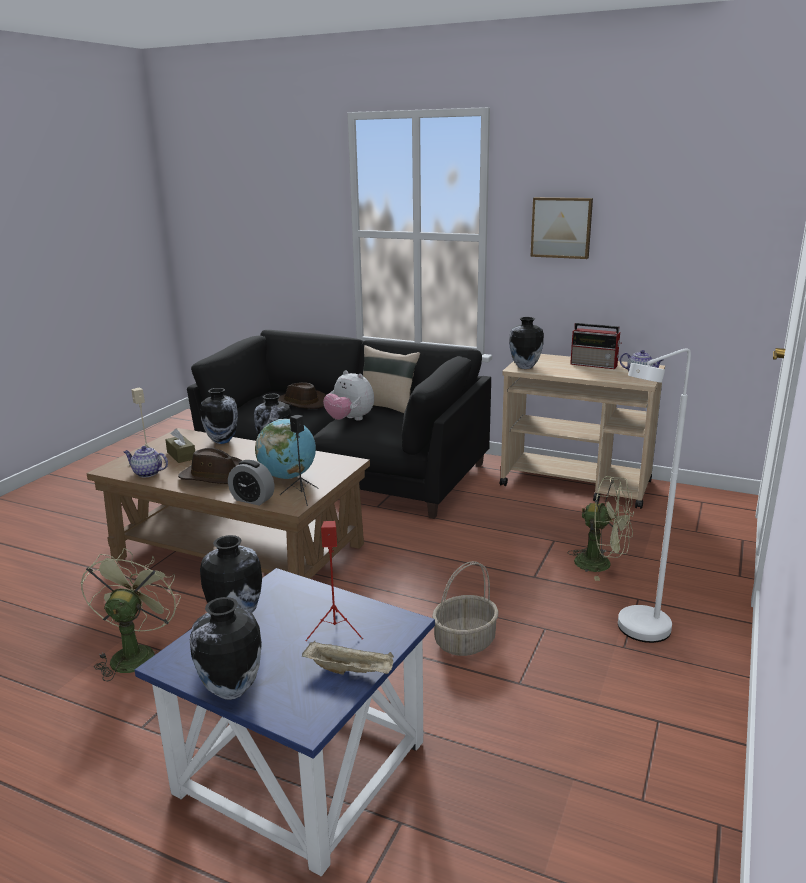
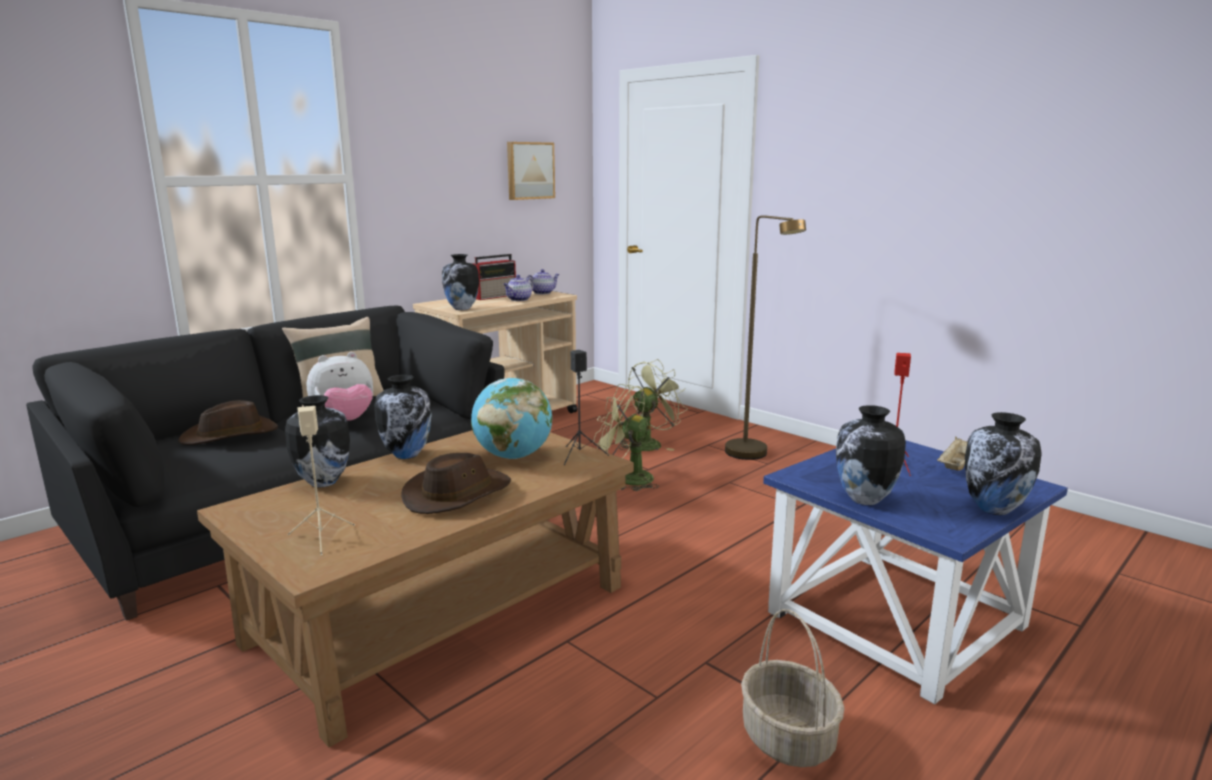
camera: 70 degrees left, 5 degrees down
green fan [80,548,181,681] -> green fan moved to [593,384,659,491]
teapot [124,446,168,477] -> teapot moved to [503,275,534,301]
brown tissue box [165,429,195,463] -> none
alarm clock [228,460,275,506] -> none
basket [432,561,499,656] -> basket moved to [741,609,844,767]
picture [530,197,593,259] -> picture moved to [507,142,555,200]
white floor lamp [618,348,691,643] -> brown floor lamp [725,215,806,460]

